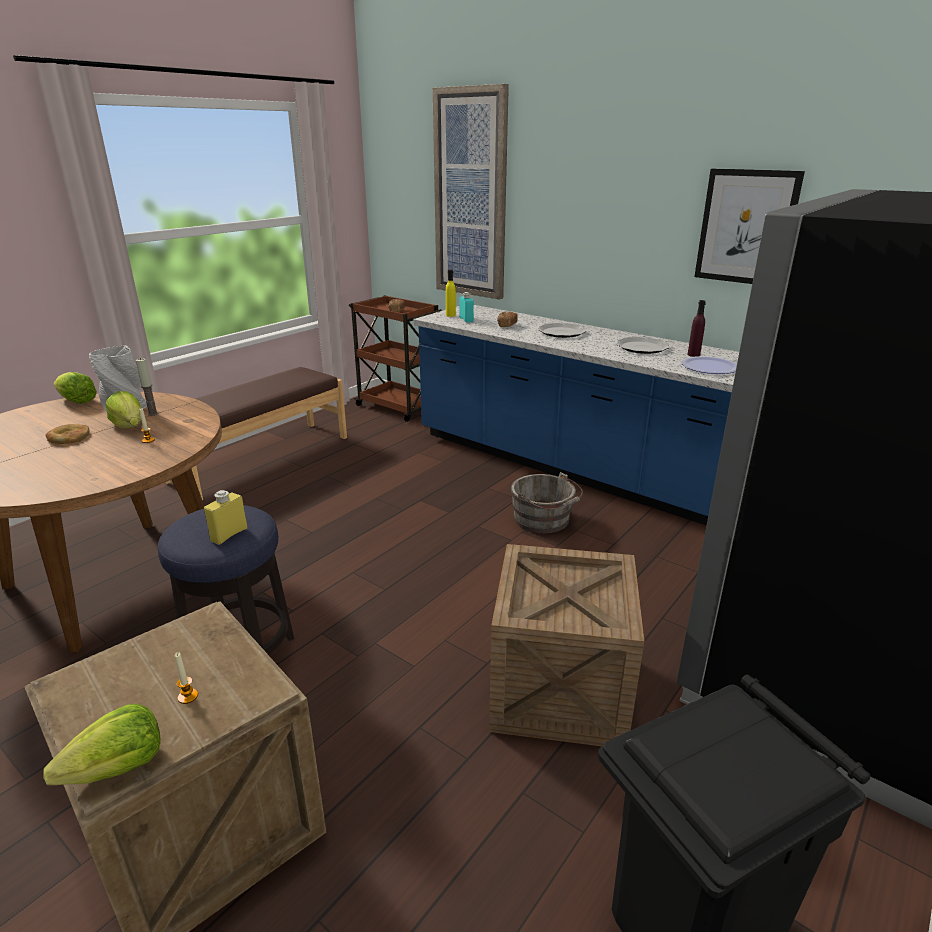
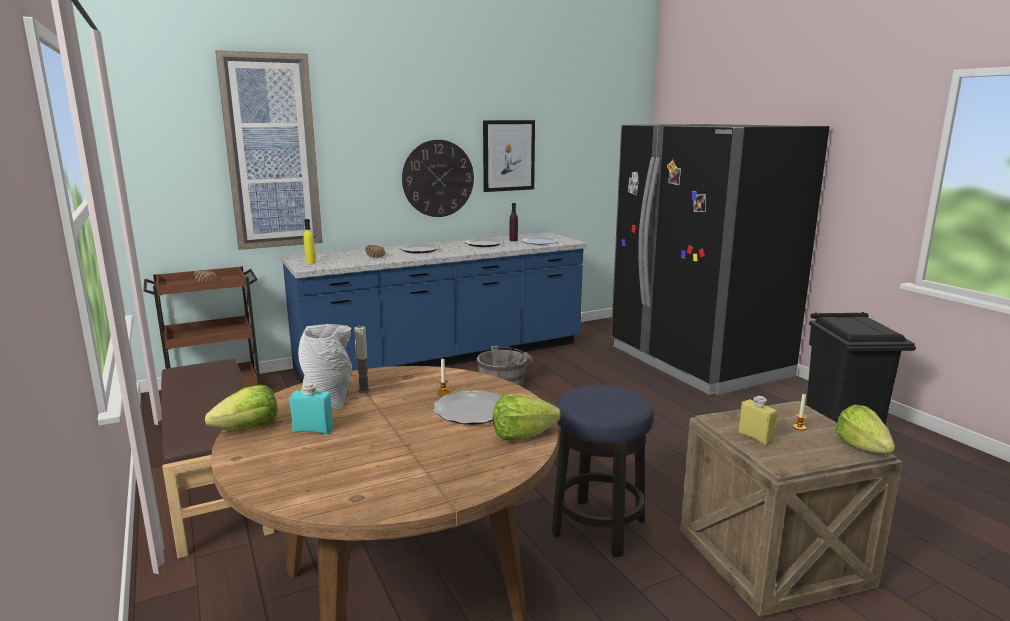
camera: 65 degrees left, 10 degrees down
bread [46,424,90,444] -> none
lettuce [106,391,141,428] -> lettuce moved to [493,394,561,441]
yellow bottle [204,490,247,545] -> yellow bottle moved to [738,396,777,446]
turquoise bottle [459,292,474,323] -> turquoise bottle moved to [289,383,333,434]
crate [489,544,644,746] -> none
none -> wall clock [402,140,474,217]
none -> plate [434,390,502,425]

